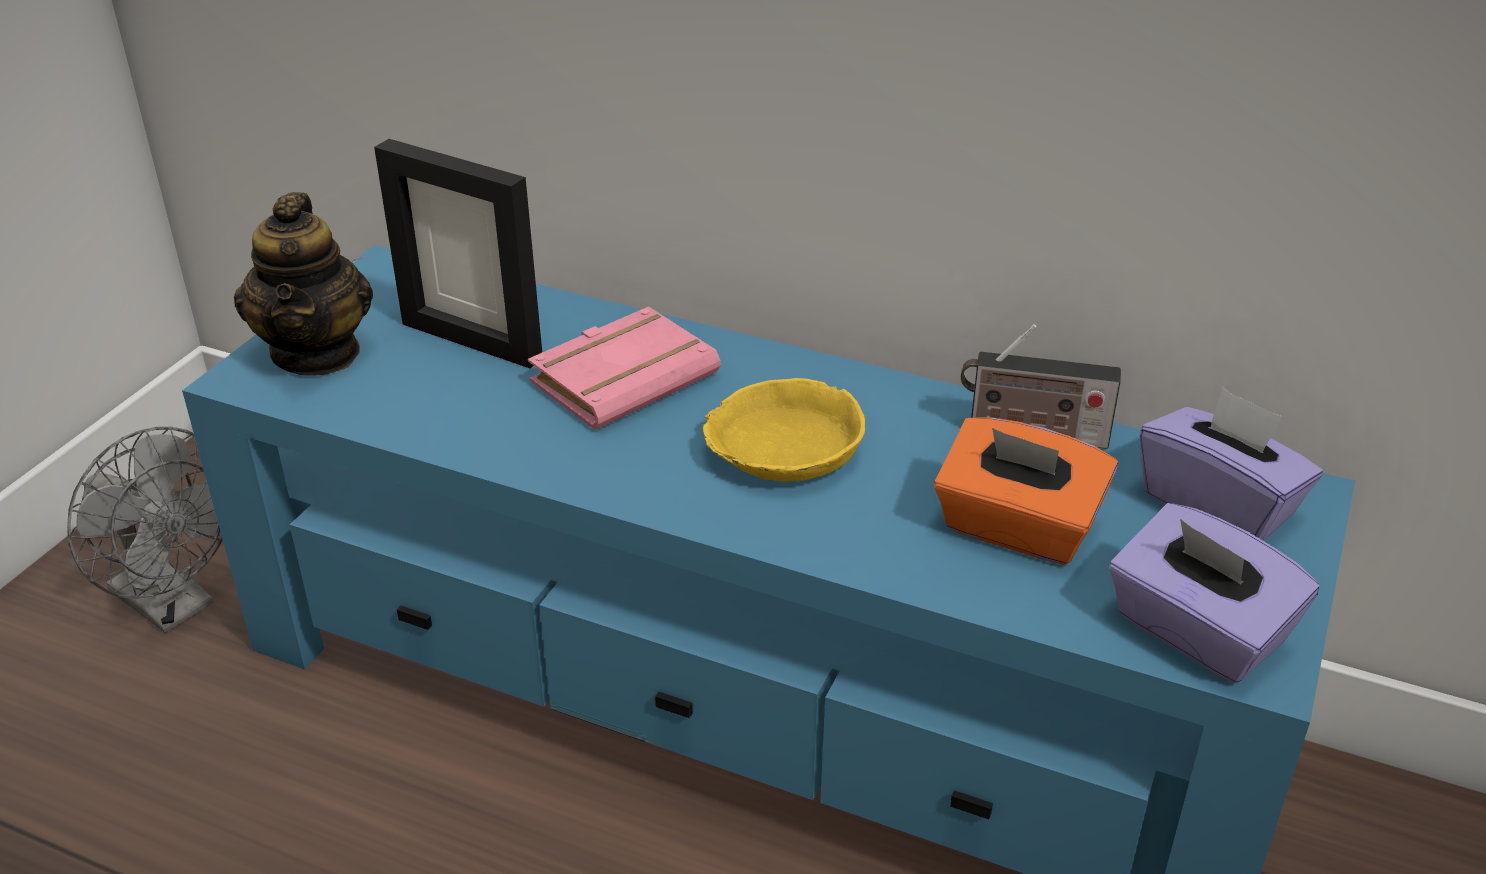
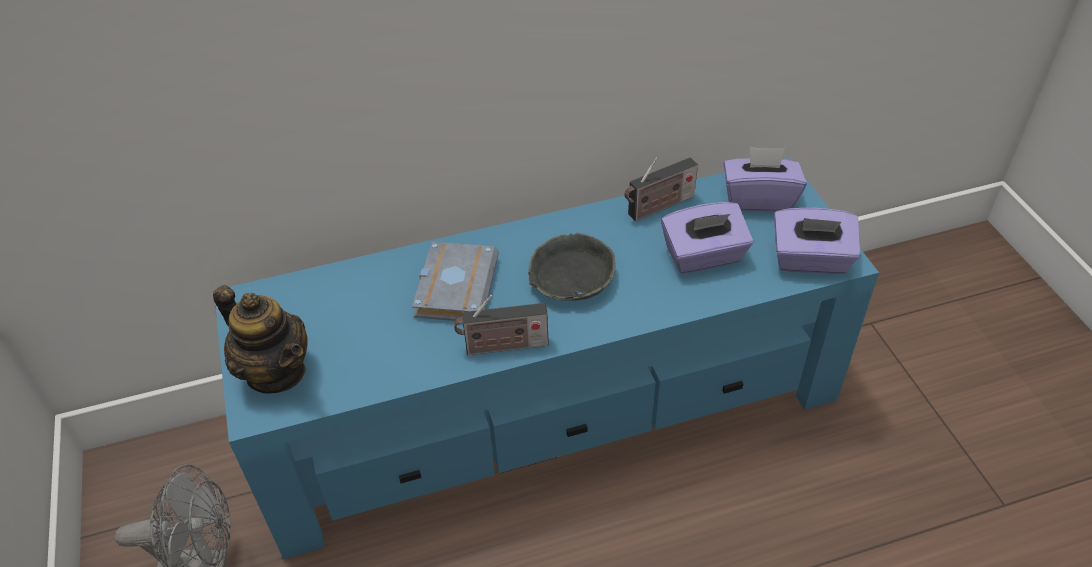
camera: 40 degrees left, 10 degrees up
picture frame [374,139,542,368] -> none
pink book [528,306,721,430] -> grey book [412,242,499,321]
yellow bowl [703,378,865,481] -> grey bowl [528,233,616,301]
orange tissue box [934,418,1118,565] -> purple tissue box [661,202,753,274]
none -> radio [454,295,549,355]

